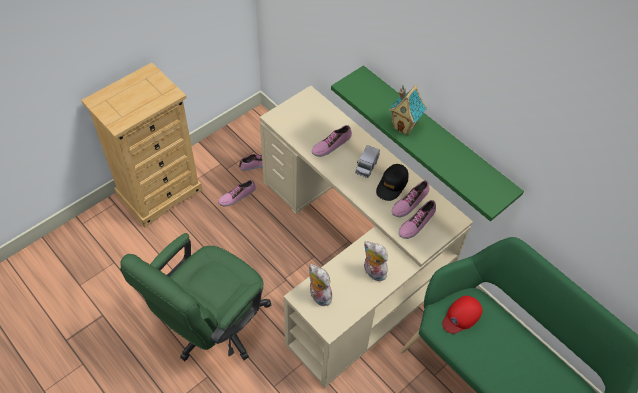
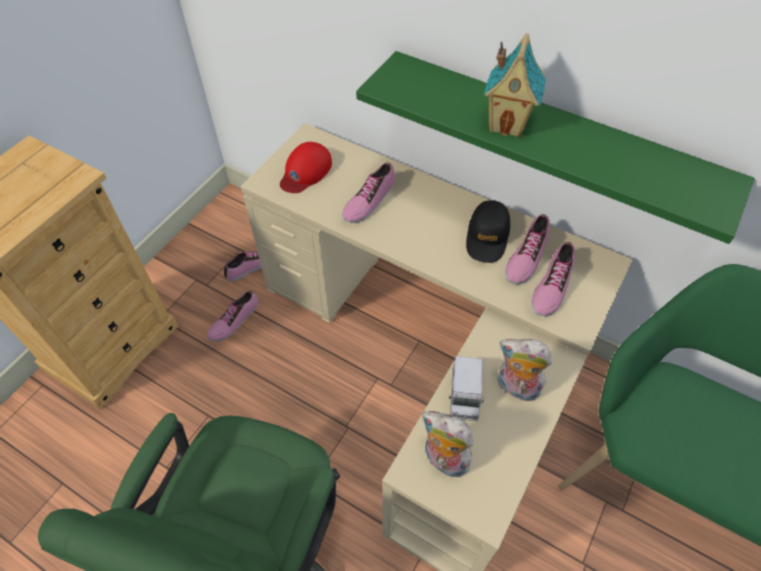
camera: 15 degrees left, 0 degrees up
toy truck [355,145,380,178] -> toy truck moved to [449,356,484,421]
red cap [442,296,482,334] -> red cap moved to [280,142,332,193]

